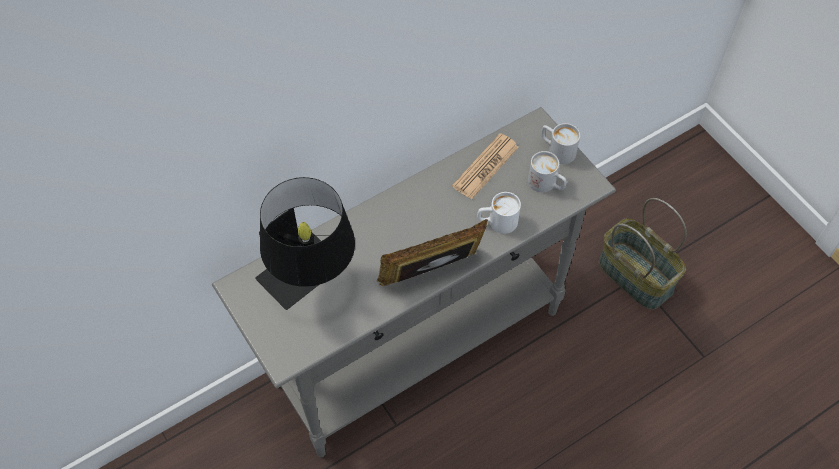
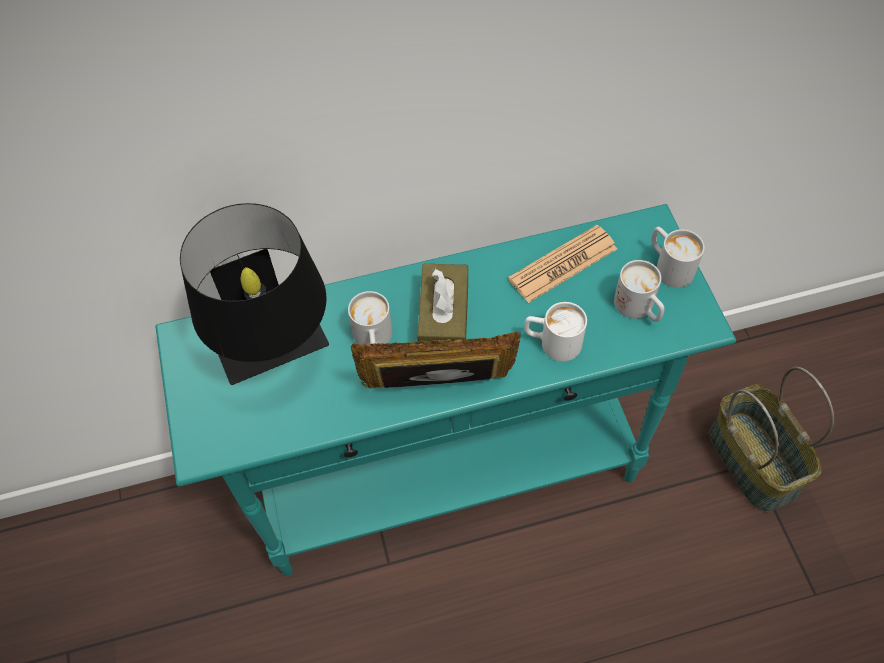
camera: 20 degrees right, 0 degrees up
grey console table [212,107,616,457] -> turquoise console table [156,204,736,576]
none -> white mug [348,291,392,345]
none -> brown tissue box [417,264,468,341]

